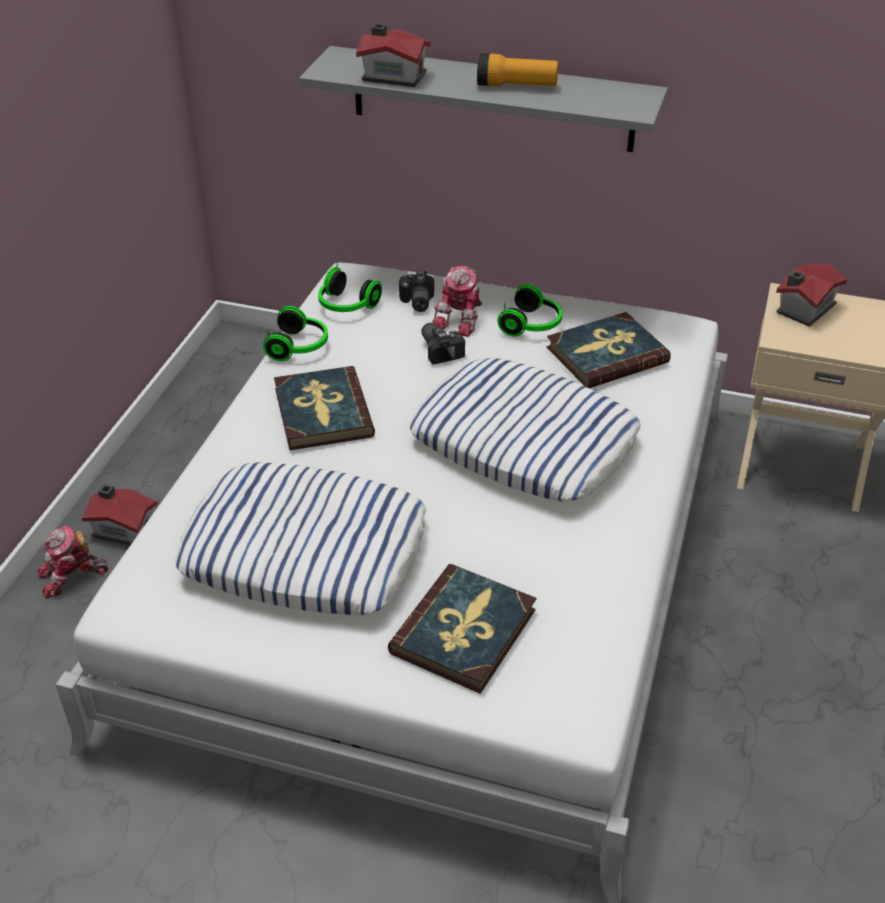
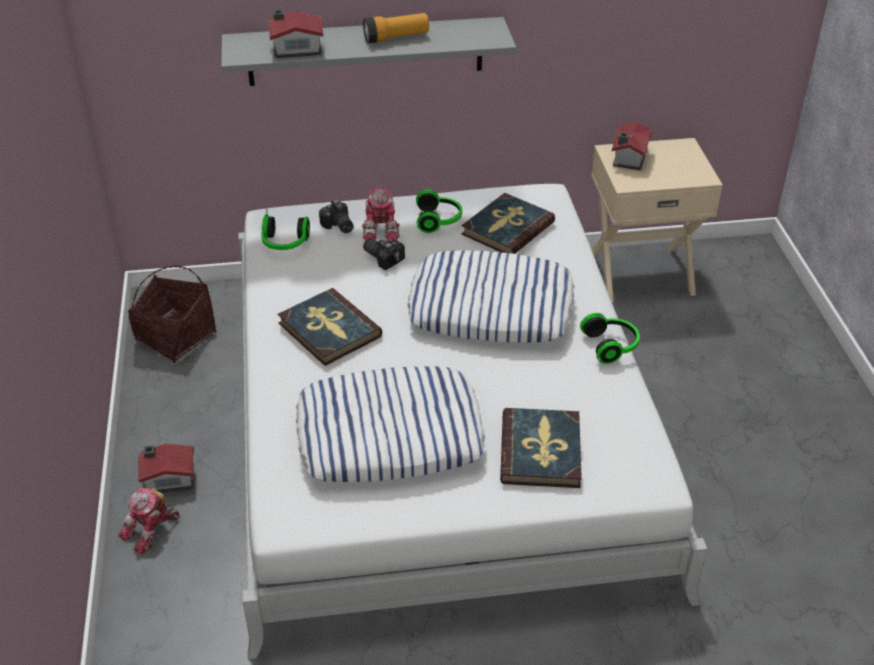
camera: 25 degrees left, 0 degrees up
headphones [263,306,328,361] -> headphones moved to [580,313,640,364]
none -> basket [128,266,216,363]

